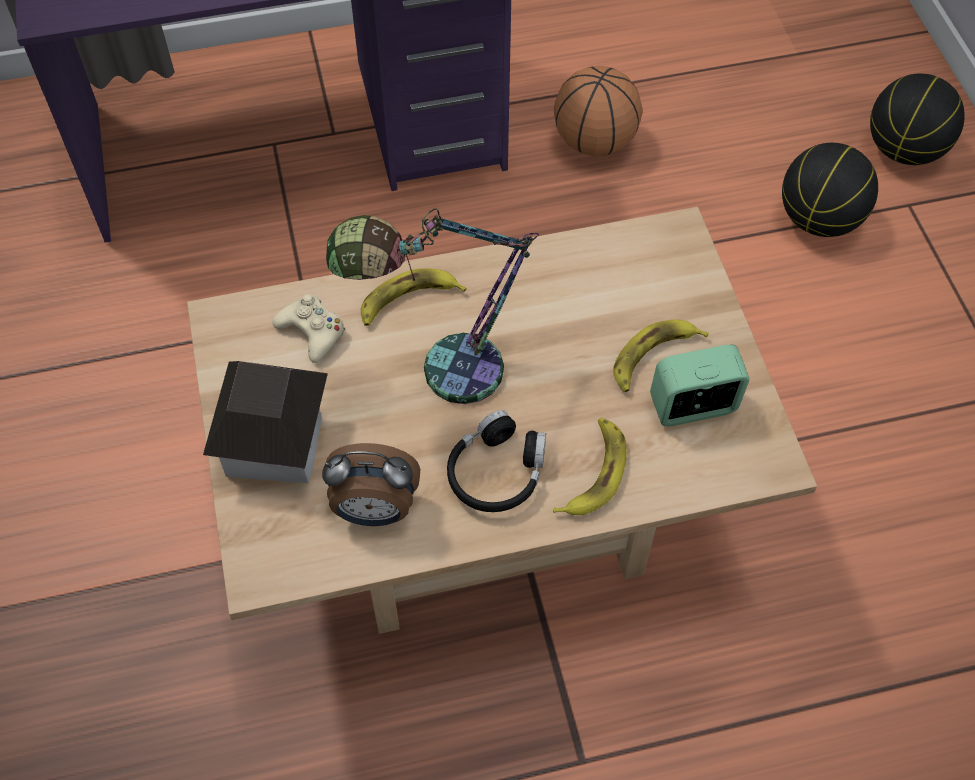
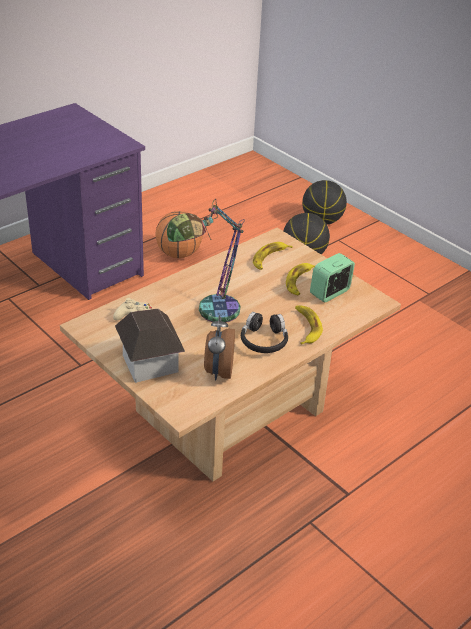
camera: 30 degrees left, 20 degrees down
alarm clock [322,443,420,526] -> alarm clock turned 120 degrees clockwise [204,315,235,381]
banana [361,268,467,326] -> banana moved to [253,242,293,270]

